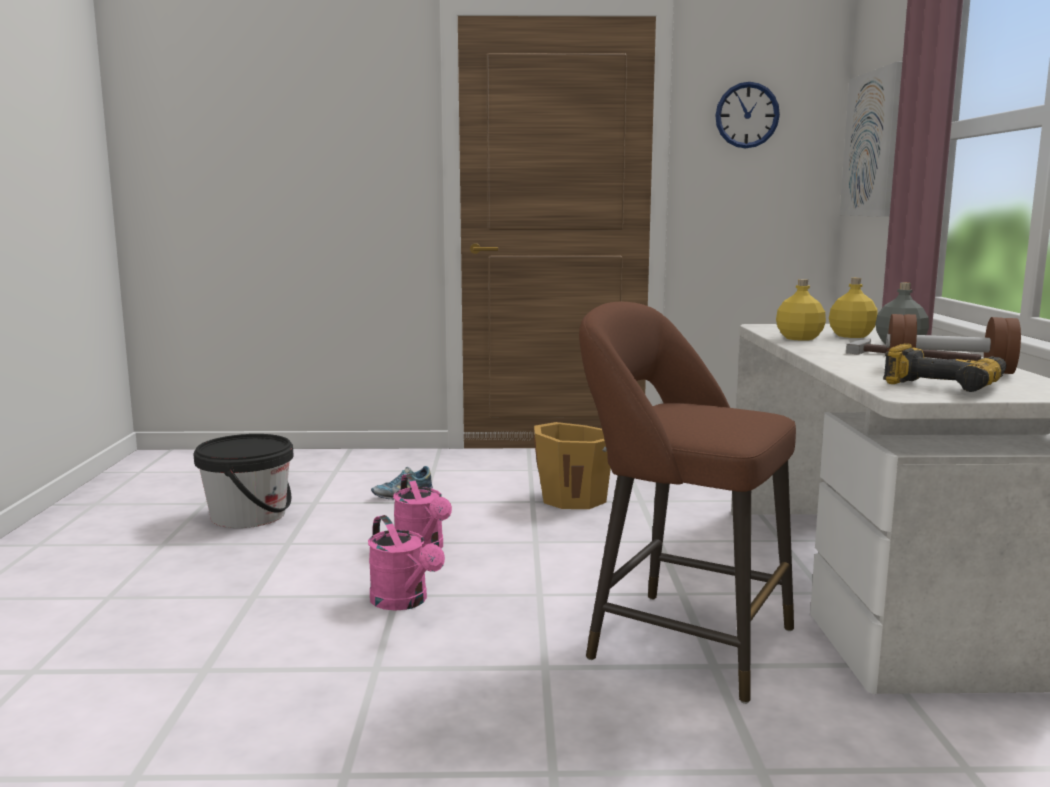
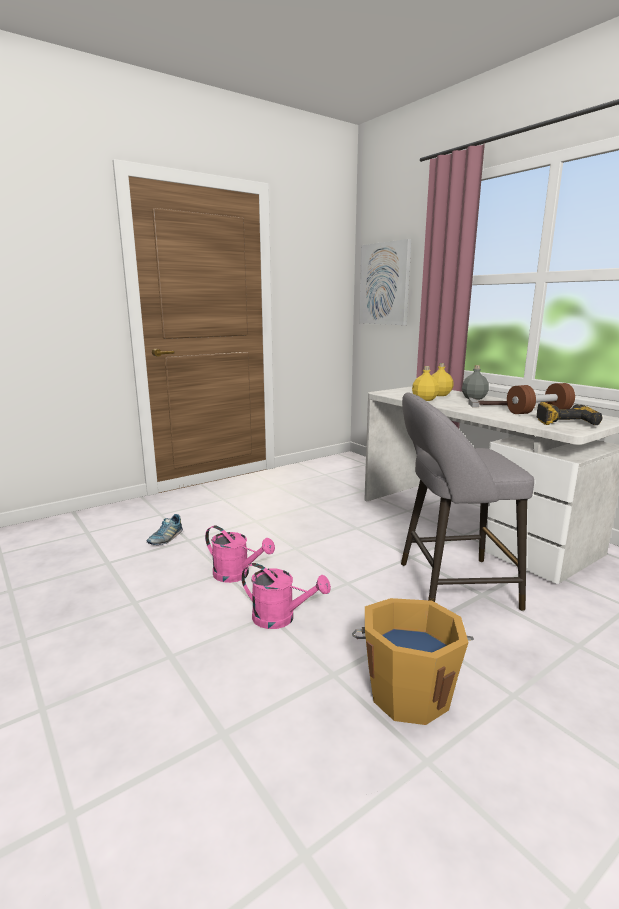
camera: 35 degrees left, 5 degrees up
black bucket [193,434,294,528] -> none
orange bucket [534,422,611,509] -> orange bucket moved to [352,598,474,725]
brown stool [579,302,796,704] -> grey stool [401,392,534,611]
wall clock [715,82,780,149] -> none

